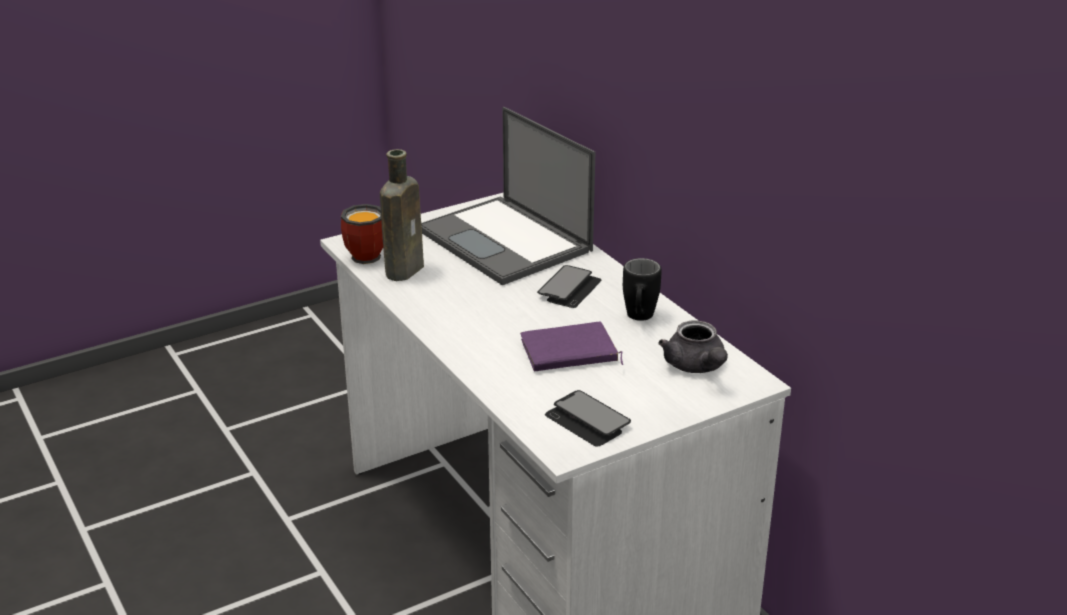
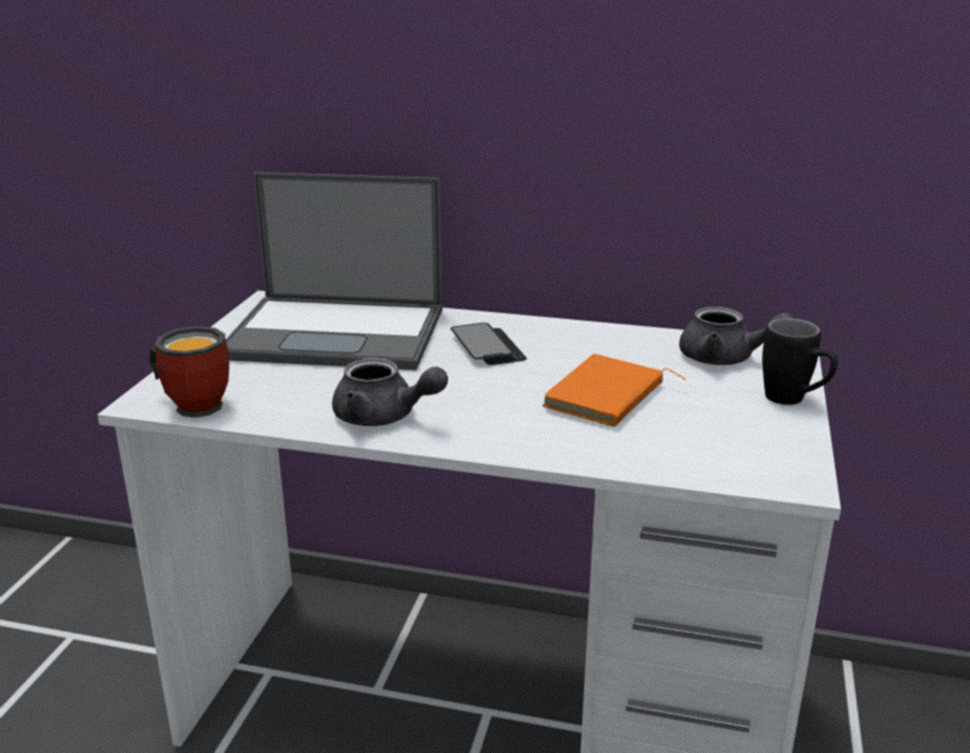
camera: 45 degrees left, 5 degrees down
brown bottle [380,149,424,281] -> none
purple book [520,322,623,371] -> orange book [542,354,686,427]
phone [545,390,631,447] -> none
black mug [623,258,661,321] -> black mug moved to [762,318,838,405]
none -> grey teapot [332,358,448,426]

